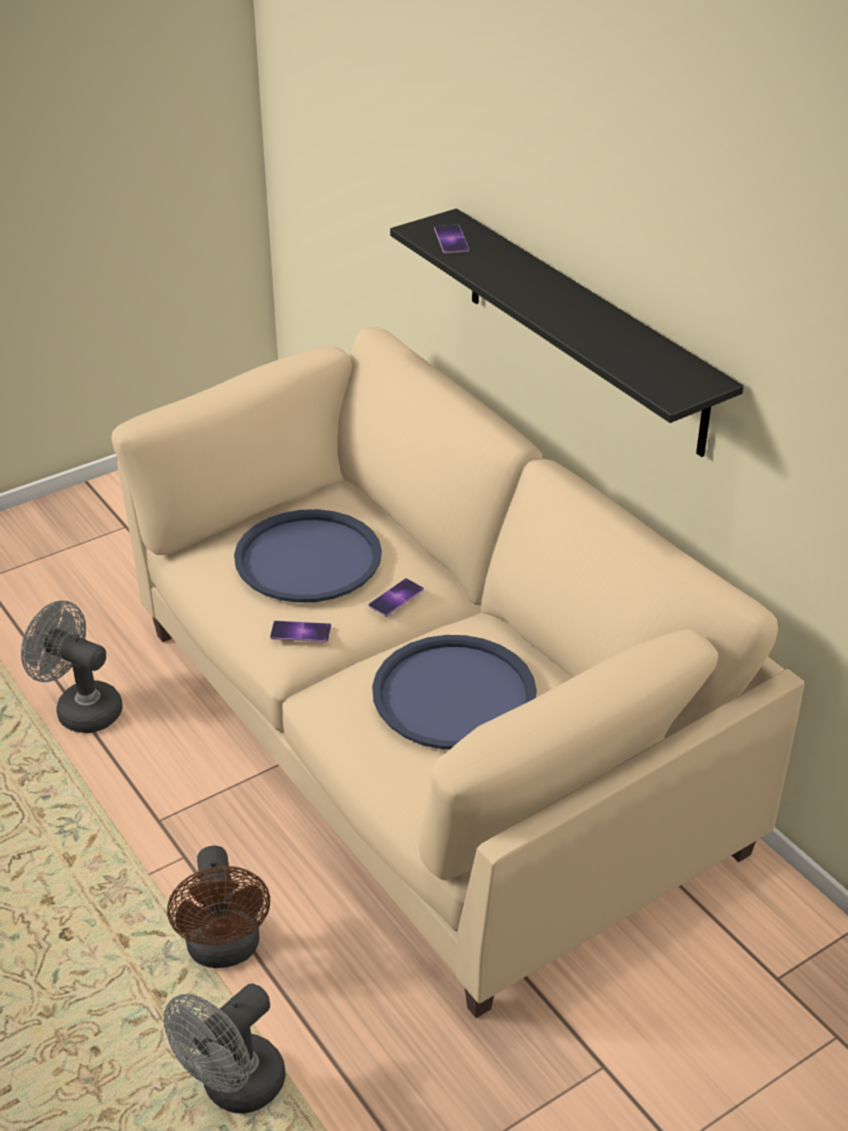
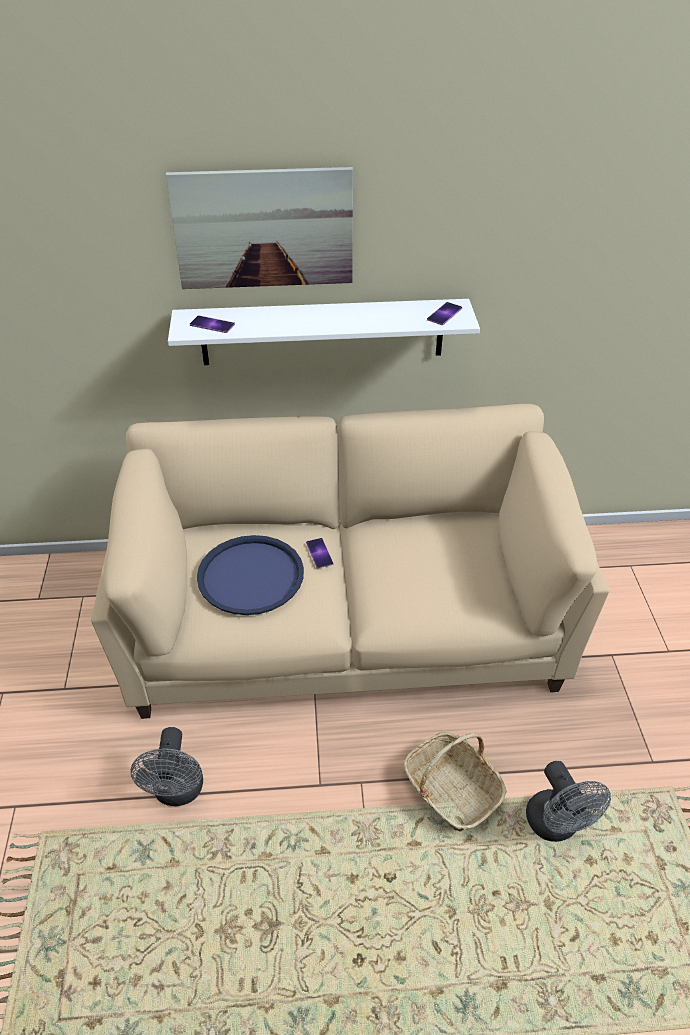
camera: 60 degrees left, 5 degrees up
grey fan [21,600,123,733] -> grey fan turned 60 degrees counterclockwise [130,727,203,806]
brown fan [167,845,270,968] -> basket [403,732,507,831]
phone [270,621,331,642] -> phone moved to [427,302,462,325]
blue tray [372,635,537,750] -> none
black shelf [390,209,744,457] -> white shelf [168,299,480,365]
none -> picture [166,167,353,289]

